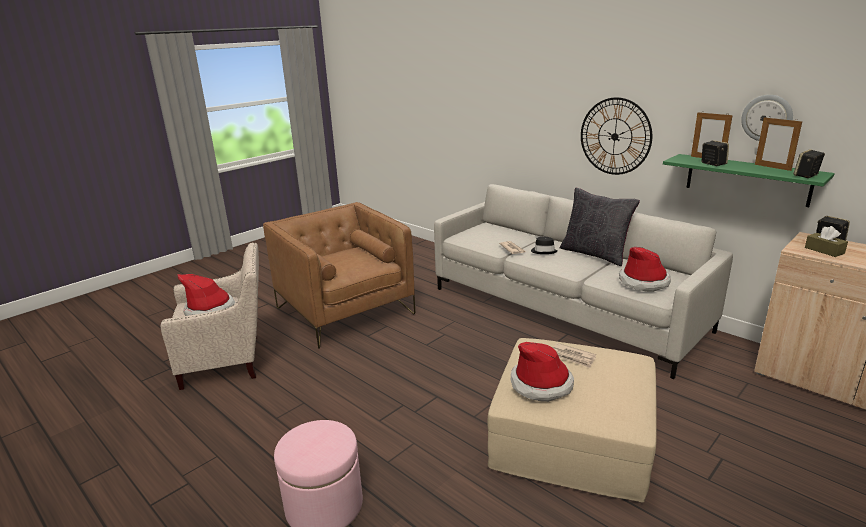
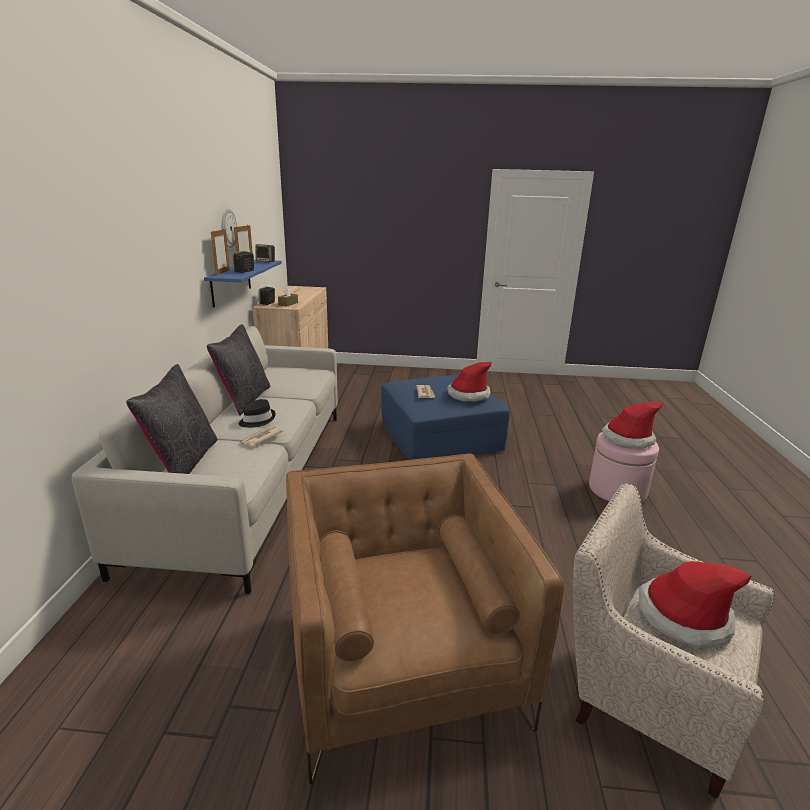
camera: 130 degrees left, 0 degrees up
brown armchair [263,202,415,349] -> brown armchair turned 150 degrees clockwise [286,453,564,785]
beige ottoman [488,338,657,503] -> blue ottoman [381,375,510,460]
wall clock [581,97,652,175] -> none
hat [619,247,671,292] -> hat moved to [602,402,663,449]
green shelf [663,154,835,207] -> blue shelf [204,260,282,307]
none -> black pillow [126,364,218,474]

